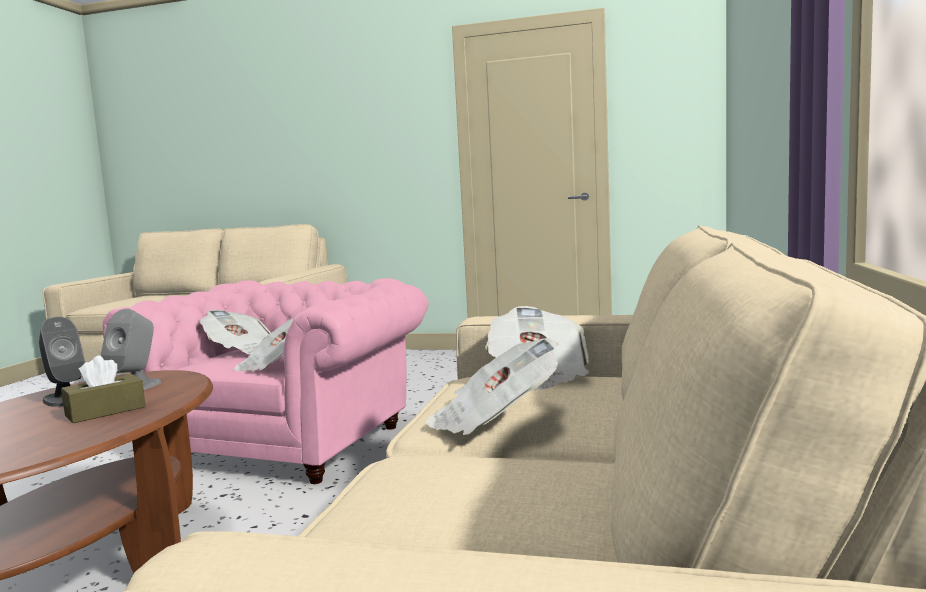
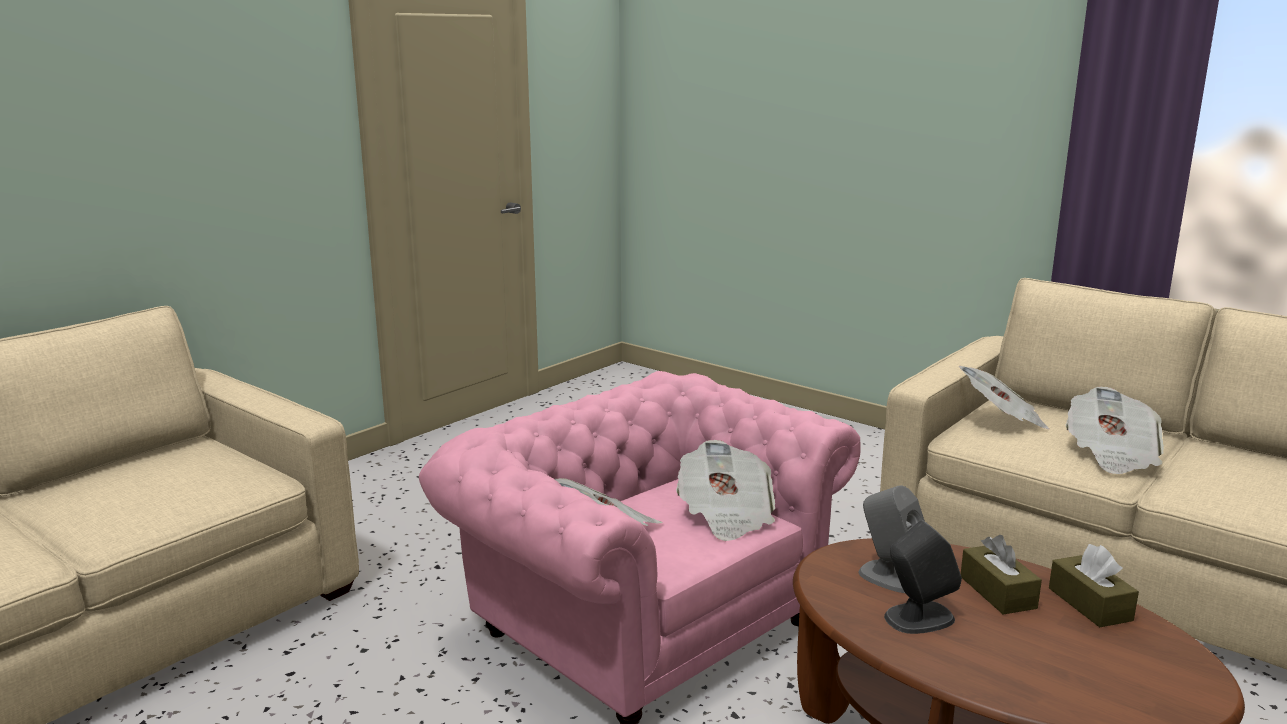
camera: 65 degrees left, 10 degrees up
none -> brown tissue box [1049,544,1139,627]

